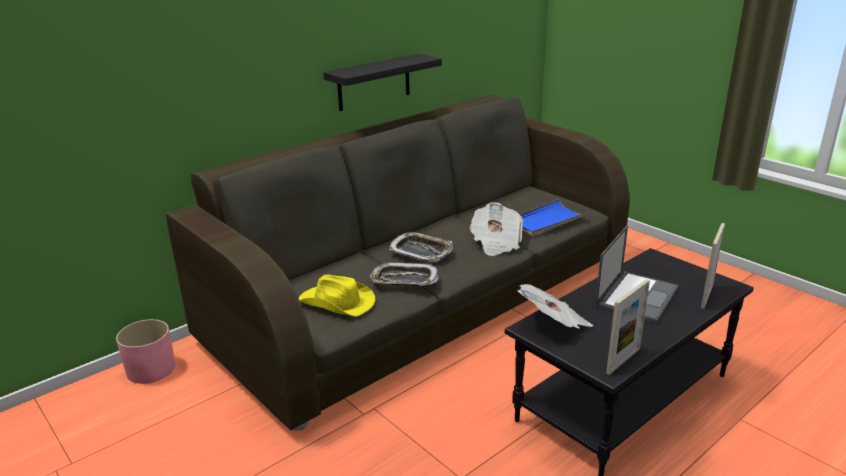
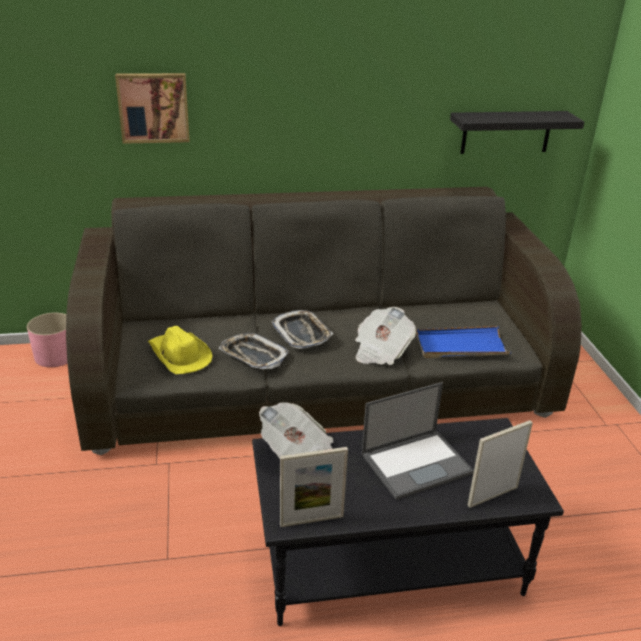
camera: 30 degrees right, 5 degrees up
black shelf [323,54,442,111] -> black shelf moved to [450,111,584,154]
none -> picture [115,73,190,144]

